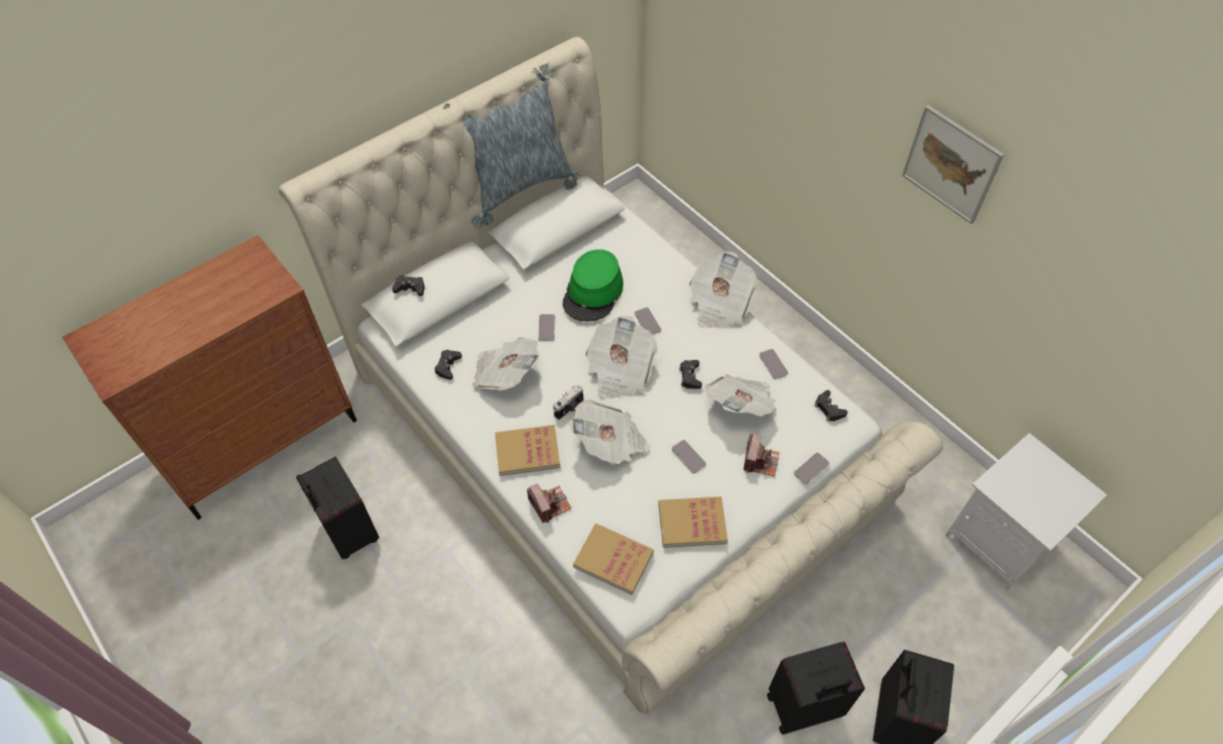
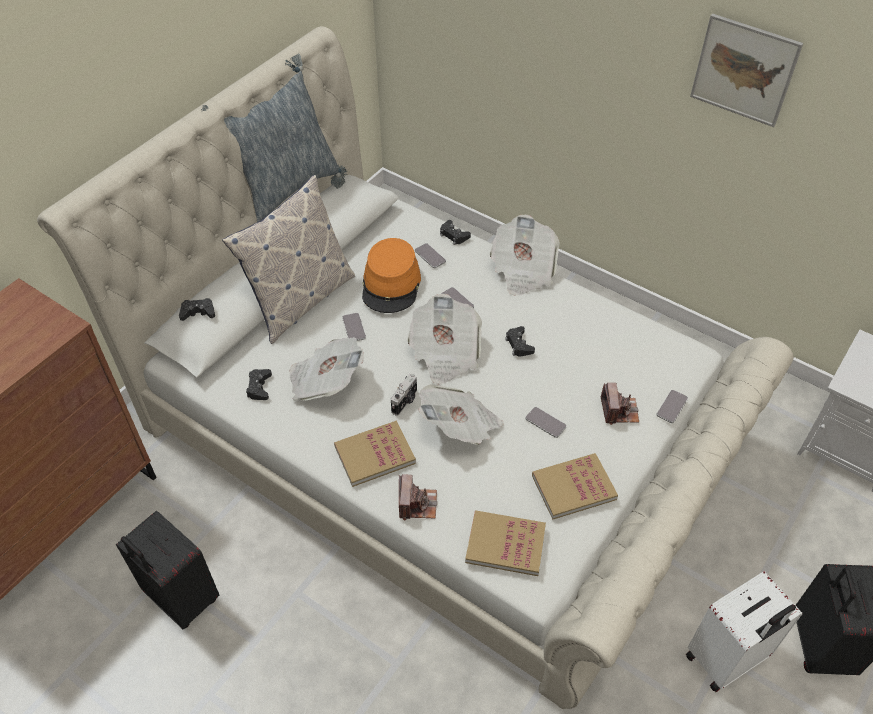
camera: 15 degrees left, 5 degrees down
camera [527,483,572,523] -> camera turned 45 degrees clockwise [399,474,437,520]
green hat [563,249,623,321] -> orange hat [362,238,421,313]
newspaper [705,374,776,416] -> none
phone [759,349,788,379] -> phone moved to [415,243,446,268]
black suitcase [767,642,865,735] -> white suitcase [686,571,803,692]
black game controller [814,390,848,421] -> black game controller moved to [440,220,471,245]
none -> pillow [222,175,355,344]

